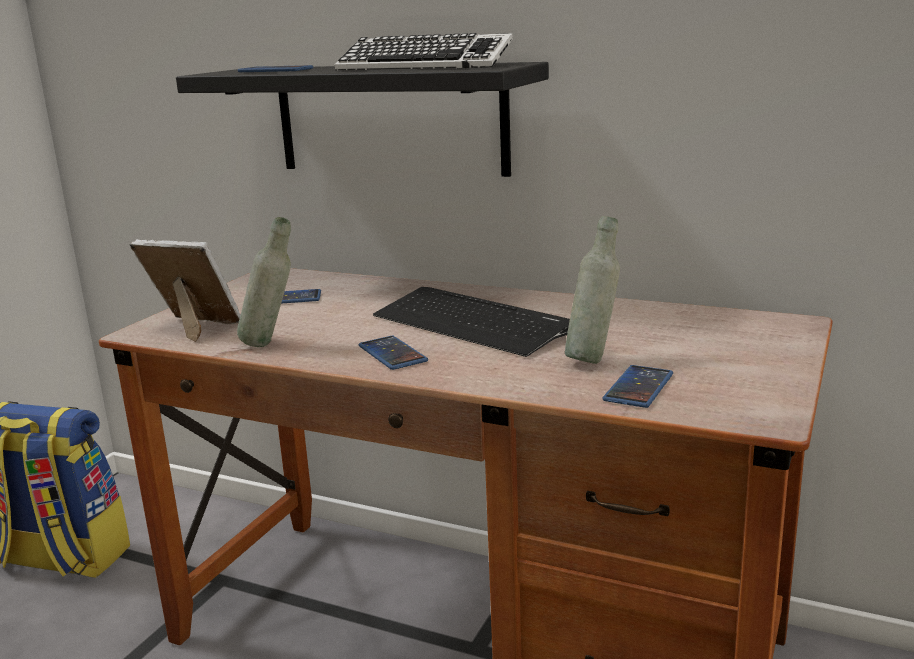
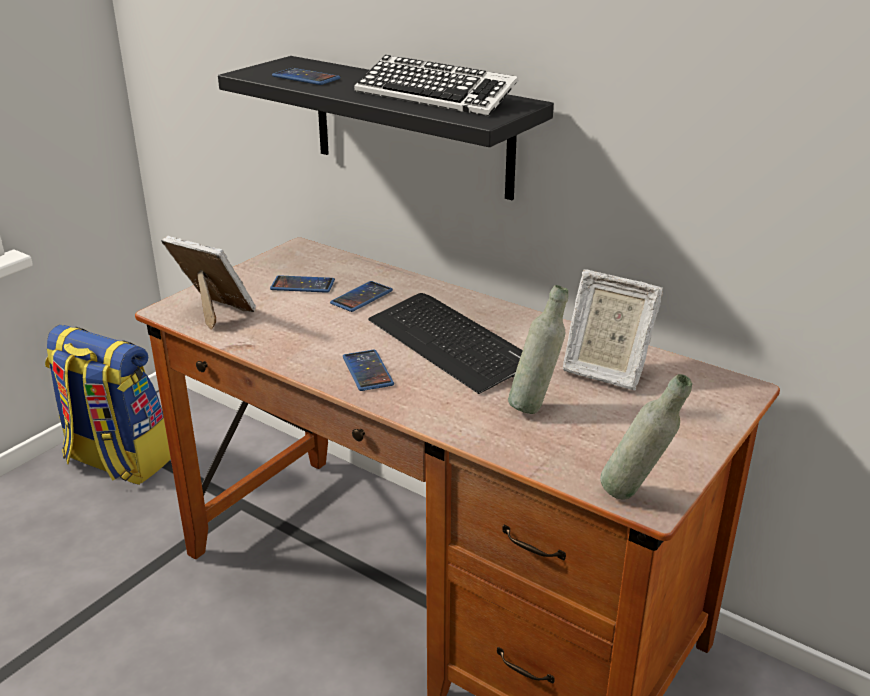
camera: 10 degrees right, 10 degrees up
grey bottle [237,217,291,347] -> grey bottle moved to [600,374,692,500]
phone [602,365,673,408] -> phone moved to [330,281,393,312]
none -> picture frame [563,269,663,391]

